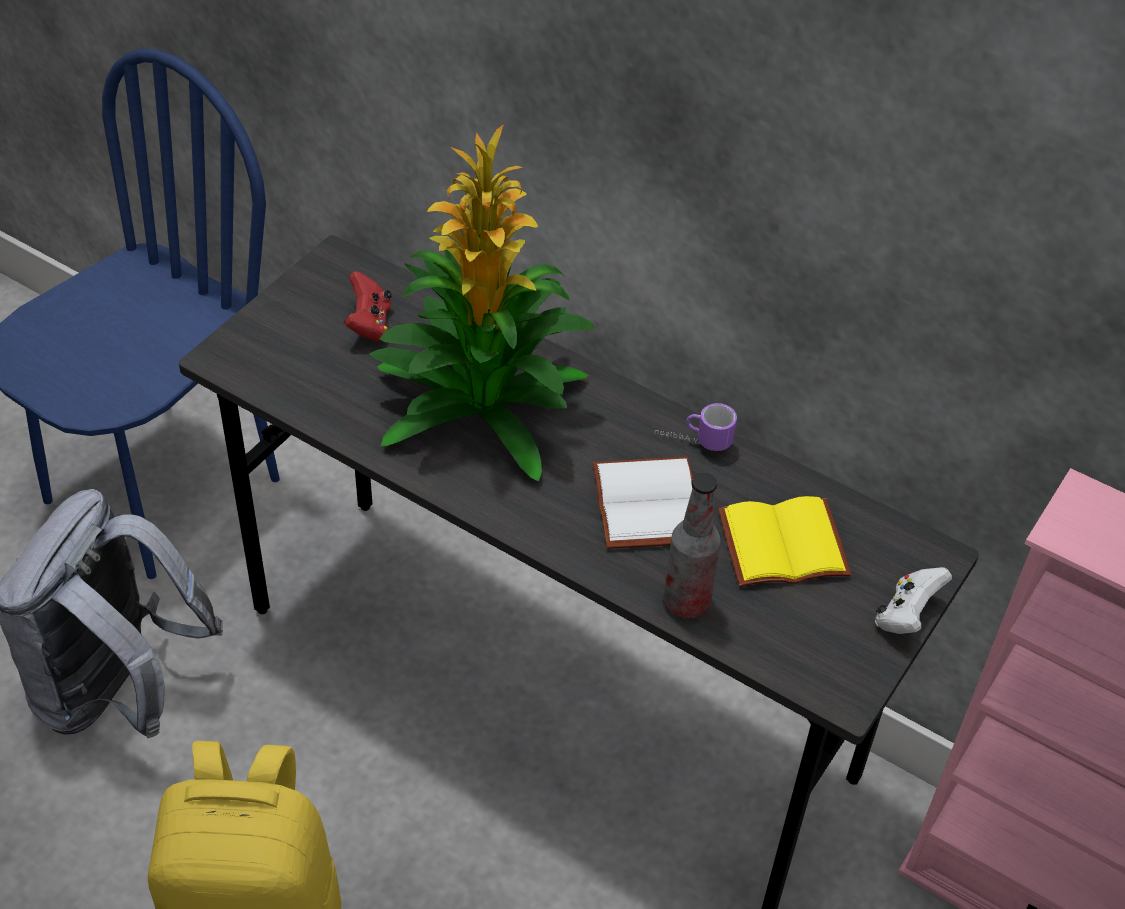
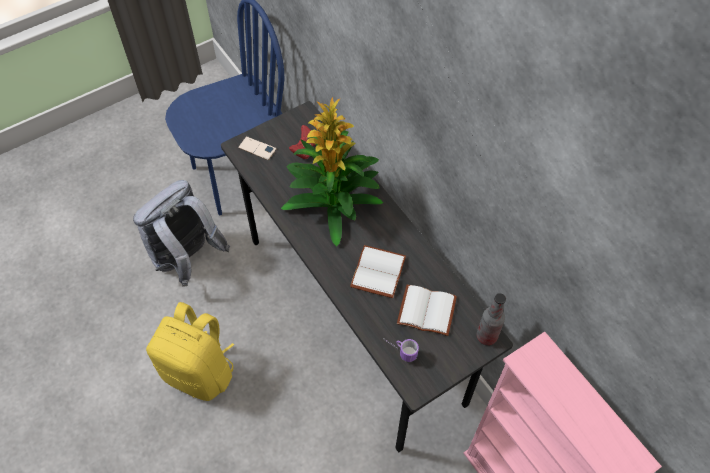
camera: 25 degrees right, 10 degrees up
mug [654,403,737,451] -> mug moved to [386,339,419,362]
bottle [663,473,721,619] -> bottle moved to [476,293,506,345]
yellow book [718,496,852,587] -> white book [397,285,457,336]
white game controller [875,567,952,634] -> none
none -> phone [238,136,277,160]

